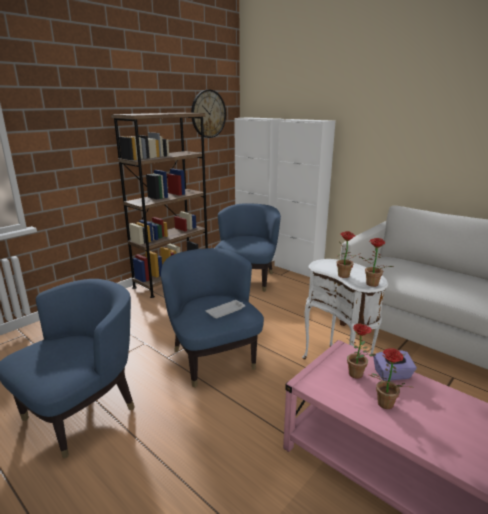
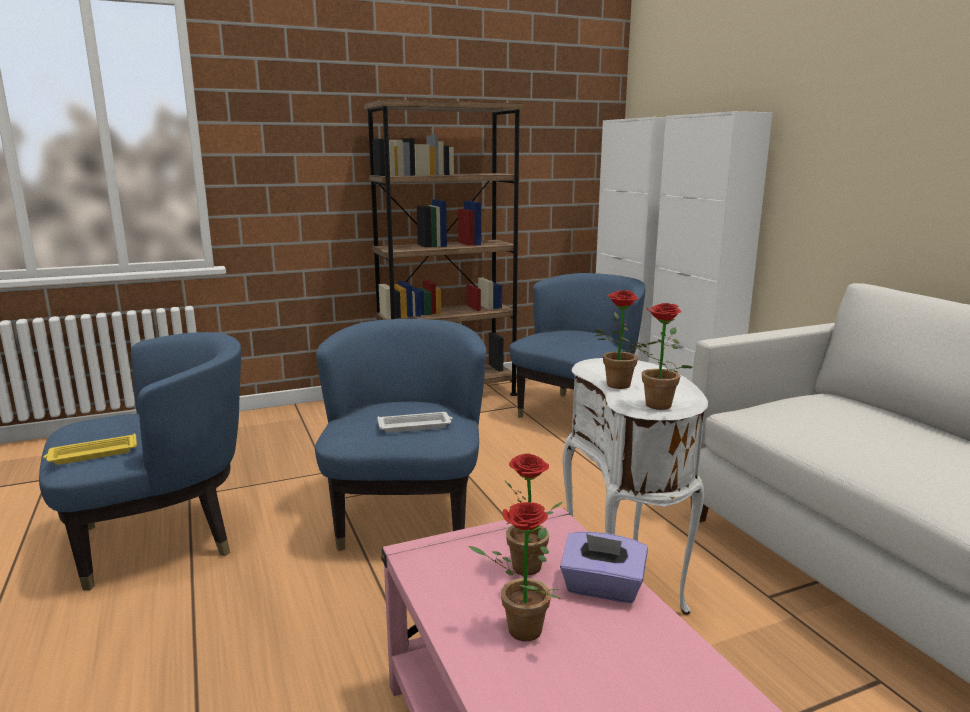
camera: 25 degrees right, 5 degrees down
wall clock [191,89,226,138] -> none
none -> yellow tray [43,434,137,465]

